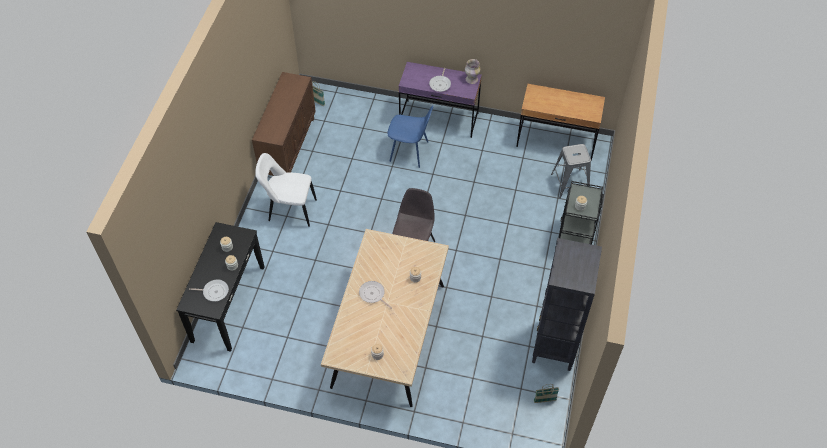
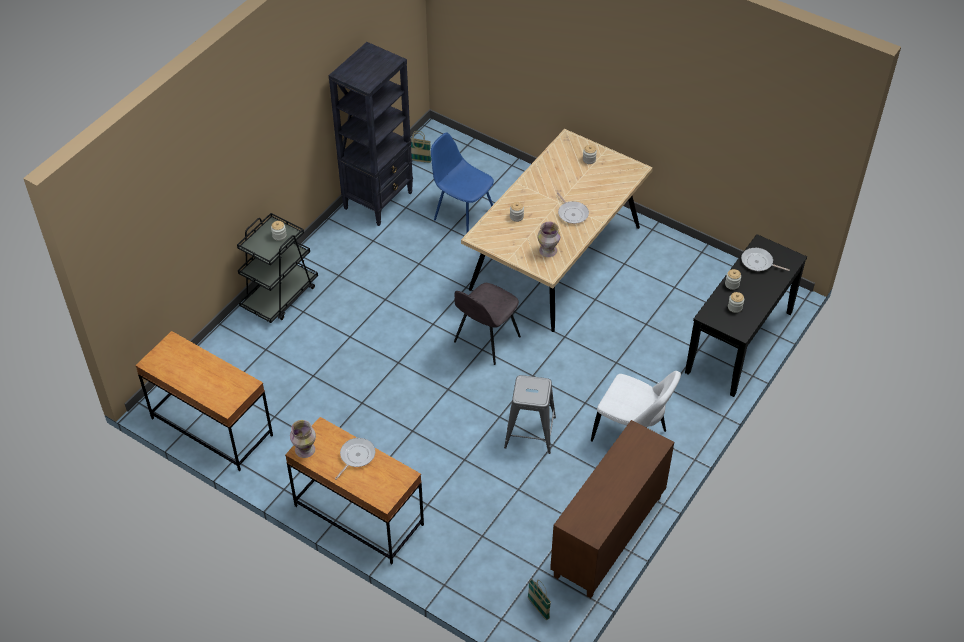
camera: 160 degrees left, 5 degrees down
blue chair [388,106,433,168] -> blue chair moved to [431,133,494,233]
purple desk [399,62,482,138] -> brown desk [285,417,424,564]
grey stool [551,144,591,198] -> grey stool moved to [504,375,556,454]
none -> vase [537,222,560,257]

